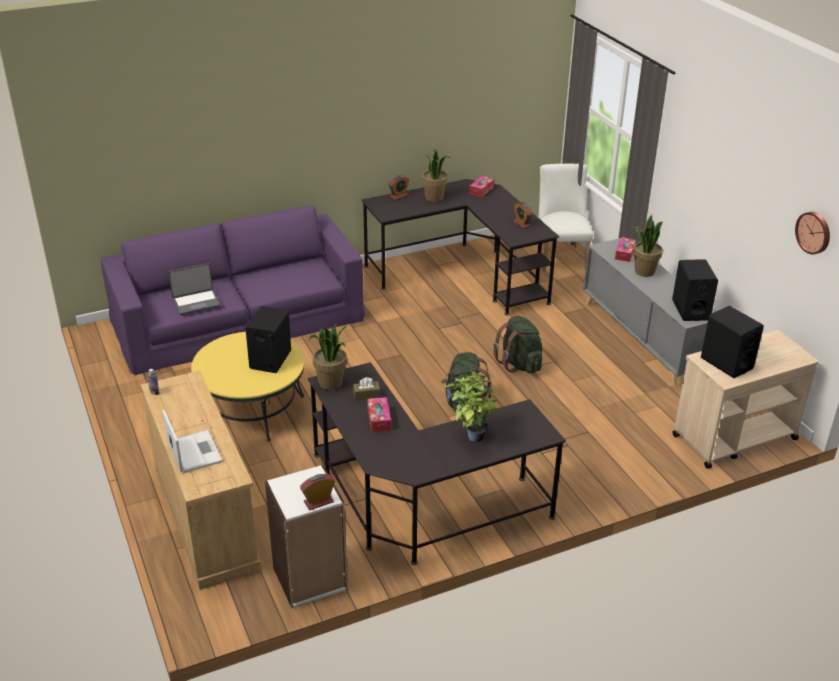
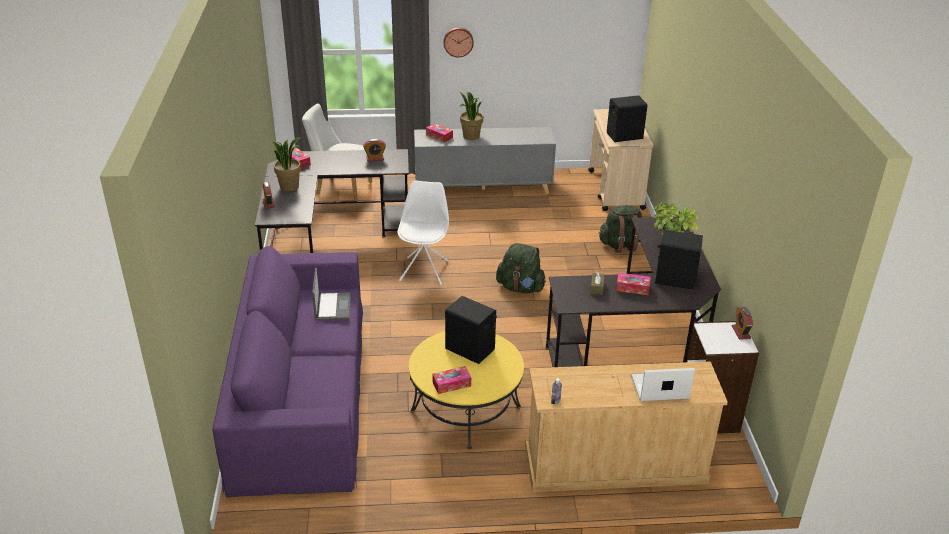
camera: 70 degrees left, 0 degrees up
laptop [169,263,221,315] -> laptop moved to [312,268,351,321]
potted plant [309,325,348,390] -> none
green backpack [493,316,542,373] -> green backpack moved to [599,205,642,253]
black speaker [672,259,718,321] -> black speaker moved to [655,230,703,290]
wall clock [795,212,830,254] -> wall clock moved to [443,28,474,58]
none -> white chair [398,180,449,285]
none -> tissue box [432,366,471,394]

